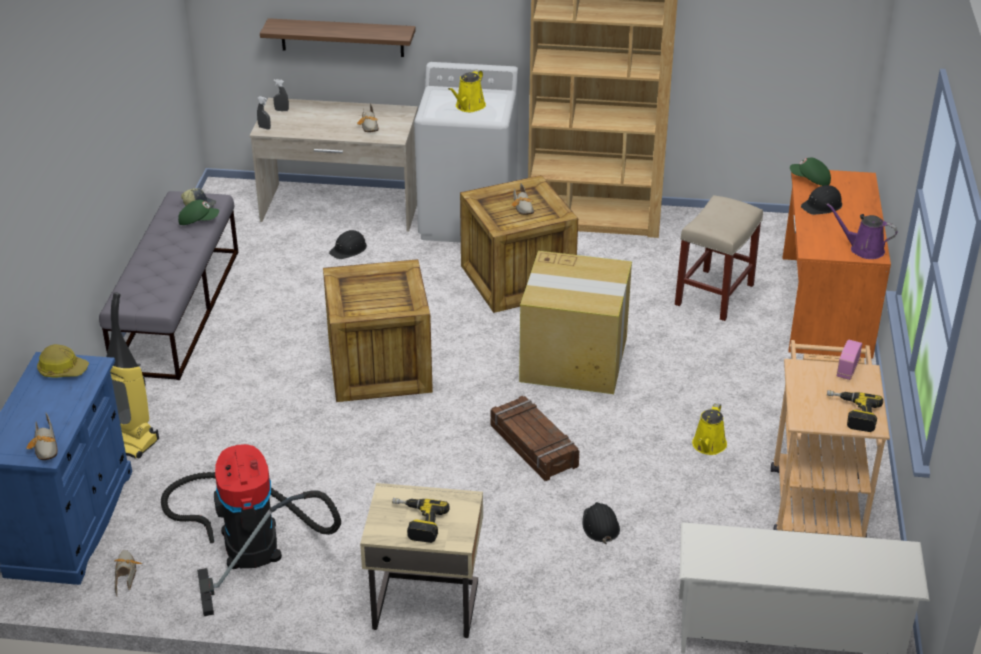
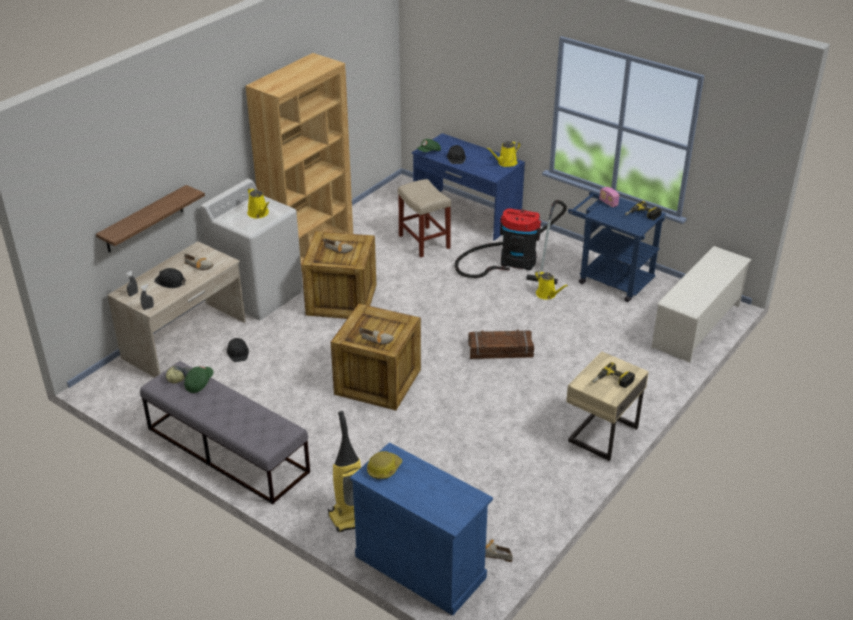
camera: 60 degrees left, 0 degrees up
shoe [26,413,58,460] -> shoe moved to [359,328,394,345]
vacuum cleaner [161,444,341,616] -> vacuum cleaner moved to [455,200,567,285]
cardboard box [519,251,632,394] -> none
black hard hat [582,502,620,544] -> black hard hat moved to [154,268,186,288]
beige cart [771,340,890,538] -> blue cart [568,192,666,302]
orange desk [783,170,891,358] -> blue desk [412,133,525,241]
purple watering can [827,203,898,259] -> yellow watering can [486,141,521,167]

